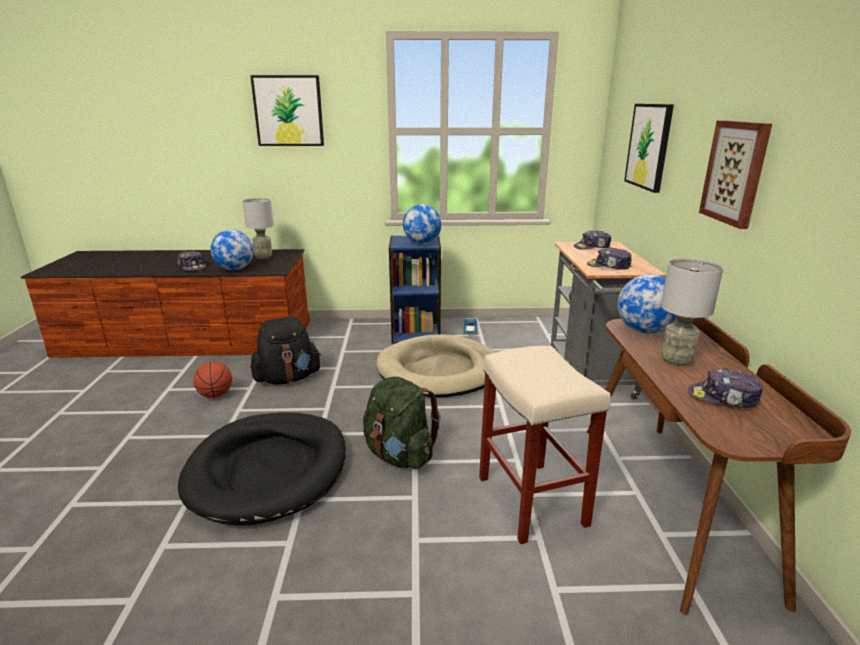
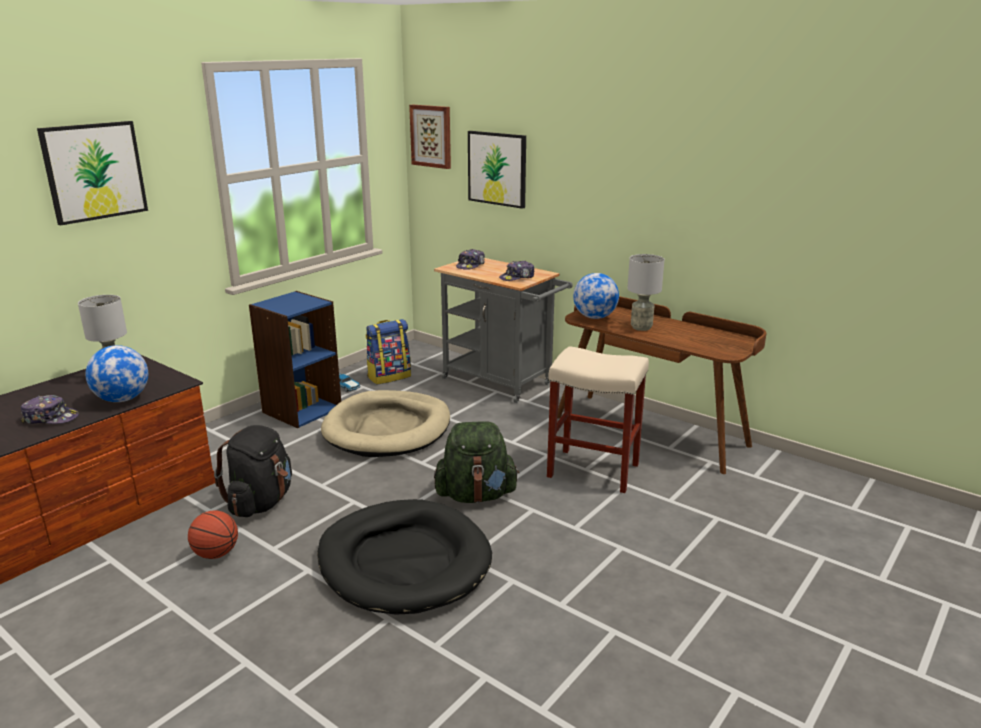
camera: 50 degrees left, 0 degrees up
globe [403,204,442,244] -> none
cap [688,368,763,408] -> none
picture [699,120,772,229] -> picture moved to [409,105,451,169]
none -> backpack [366,319,411,384]

